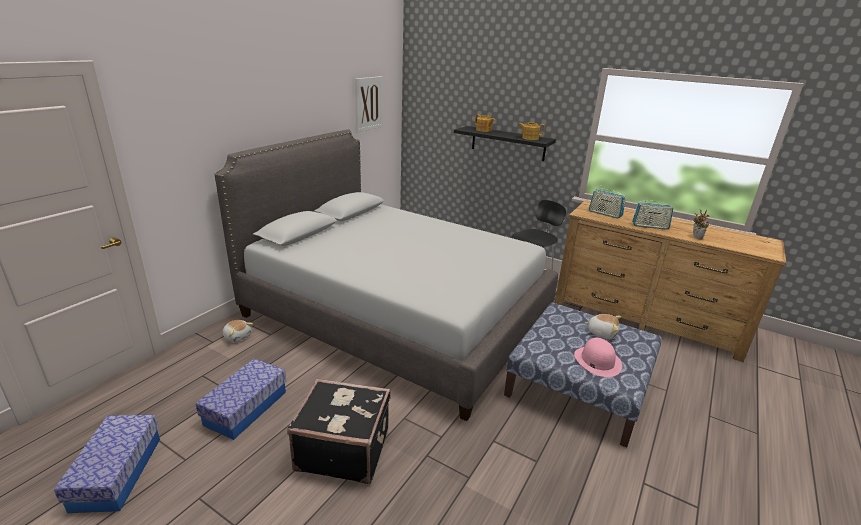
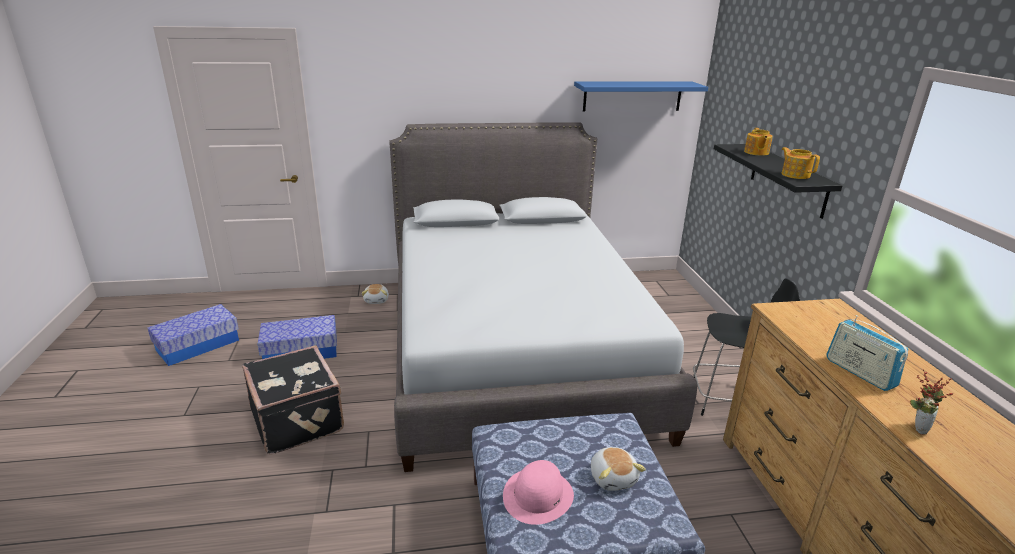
camera: 50 degrees right, 0 degrees up
picture [355,76,383,132] -> blue shelf [574,81,708,111]
radio [589,189,626,219] -> none

